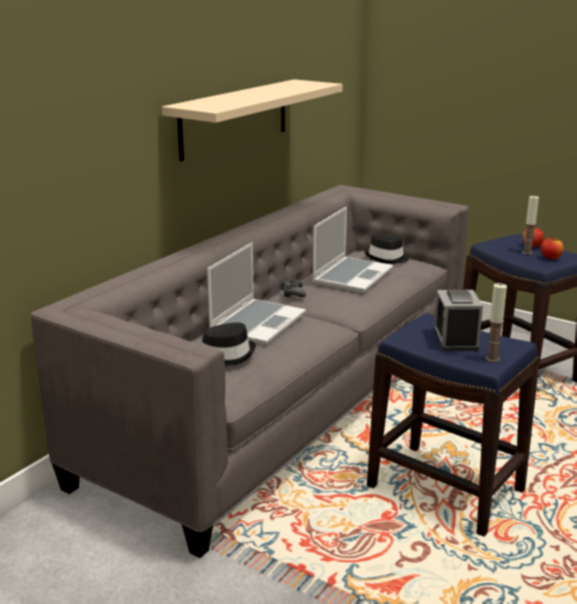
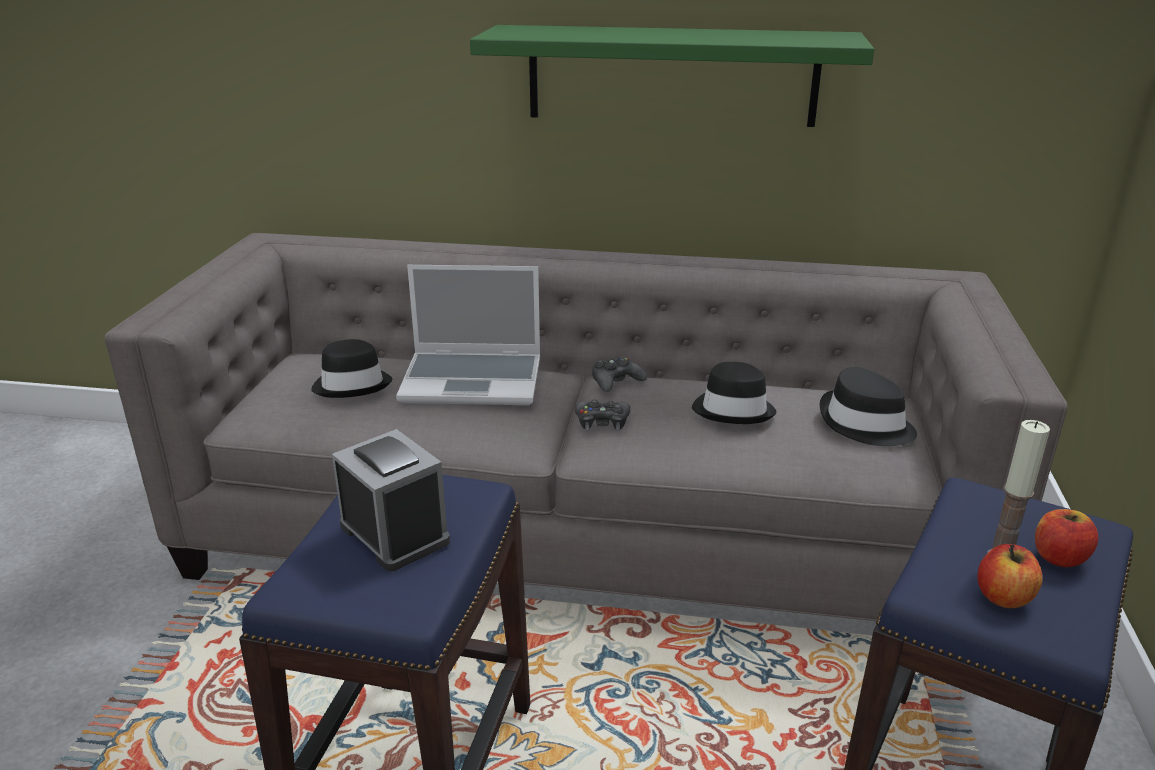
camera: 65 degrees right, 5 degrees up
beige shelf [162,79,343,161] -> green shelf [470,25,874,127]
laptop [312,207,393,293] -> black hat [692,362,776,424]
alarm clock [434,290,483,351] -> alarm clock turned 75 degrees clockwise [332,429,450,571]
candle [485,283,507,362] -> none
none -> black game controller [575,400,630,431]

